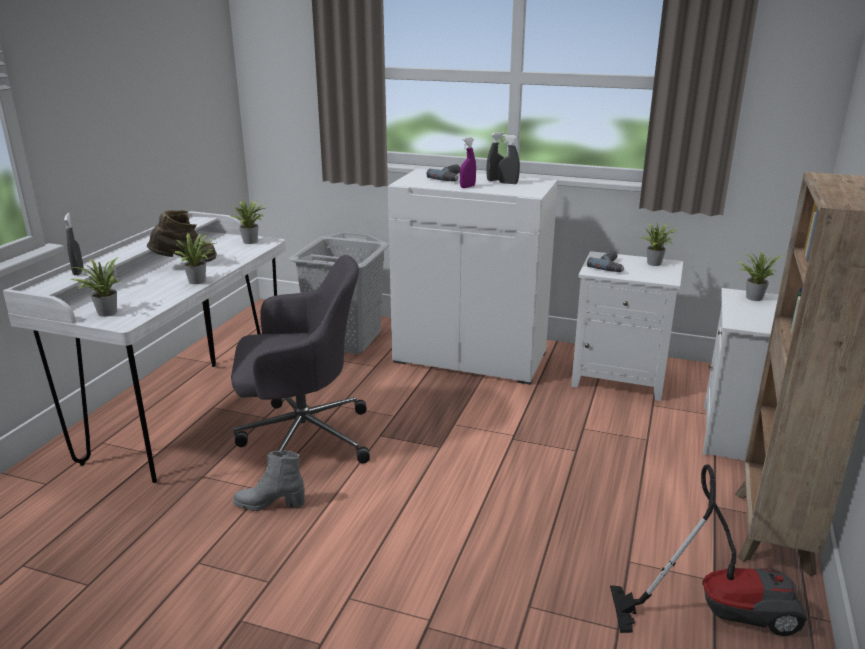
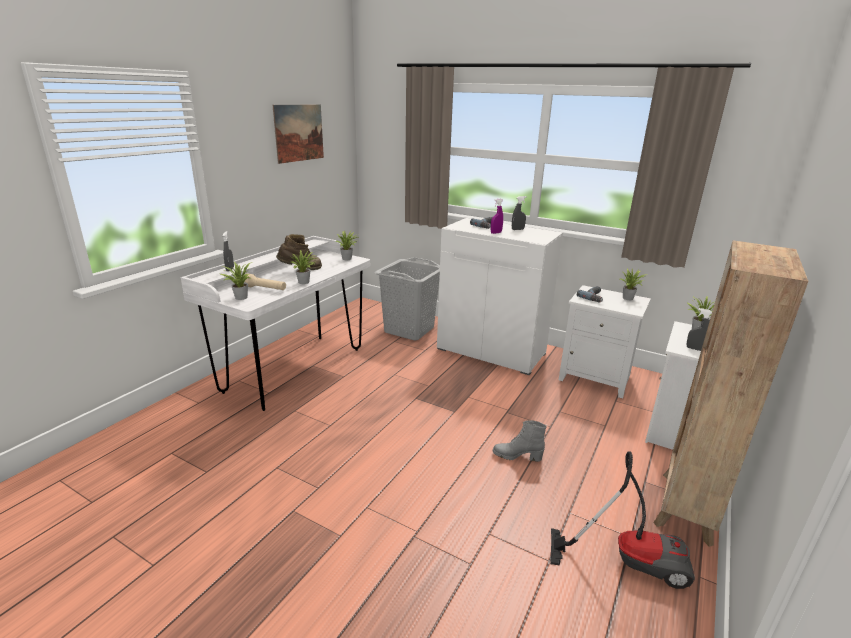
camera: 10 degrees right, 0 degrees up
grey office chair [231,255,370,463] -> none
grey boot [233,450,305,511] -> grey boot moved to [493,420,547,462]
grey spray bottle [499,134,520,184] -> grey spray bottle moved to [687,308,712,351]
none -> beige flashlight [244,273,286,290]
none -> picture [273,105,324,164]

